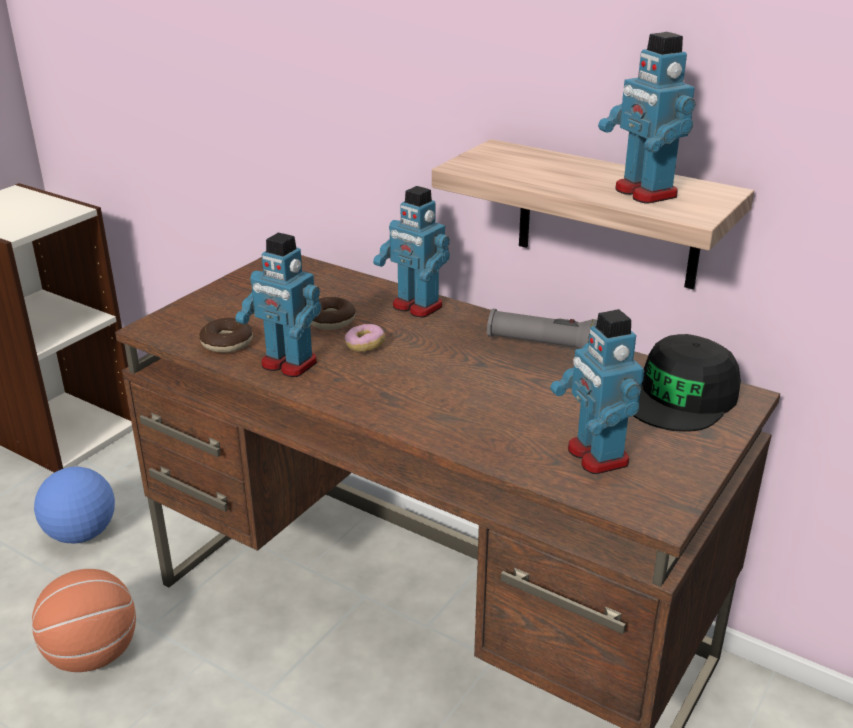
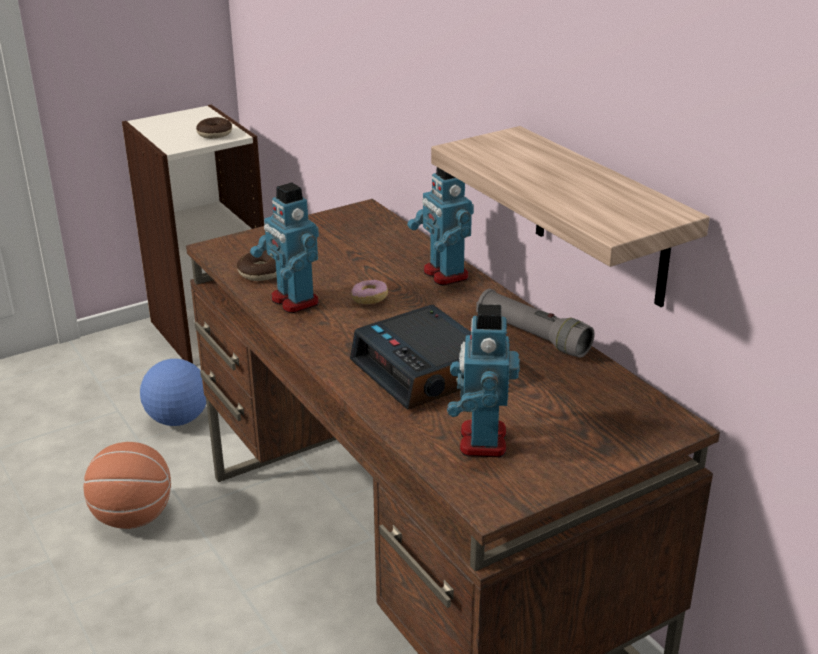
camera: 25 degrees right, 0 degrees up
donut [311,297,356,330] -> donut moved to [196,117,232,139]
toy robot [598,32,695,204] -> none
black cap [634,334,741,432] -> none
none -> alarm clock [350,305,471,410]

